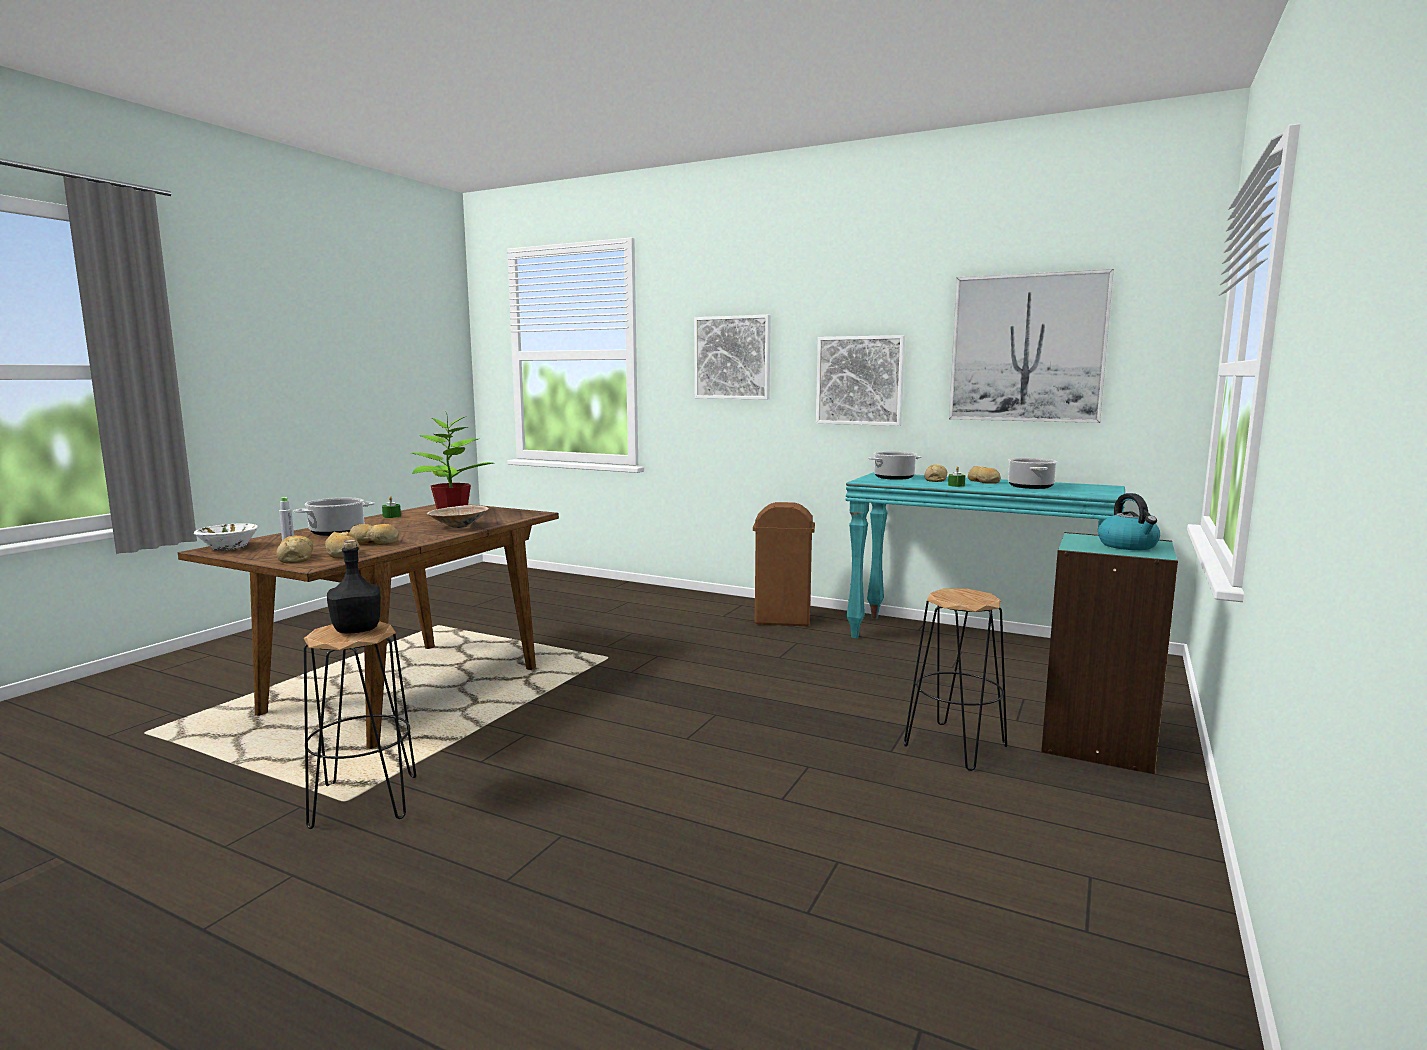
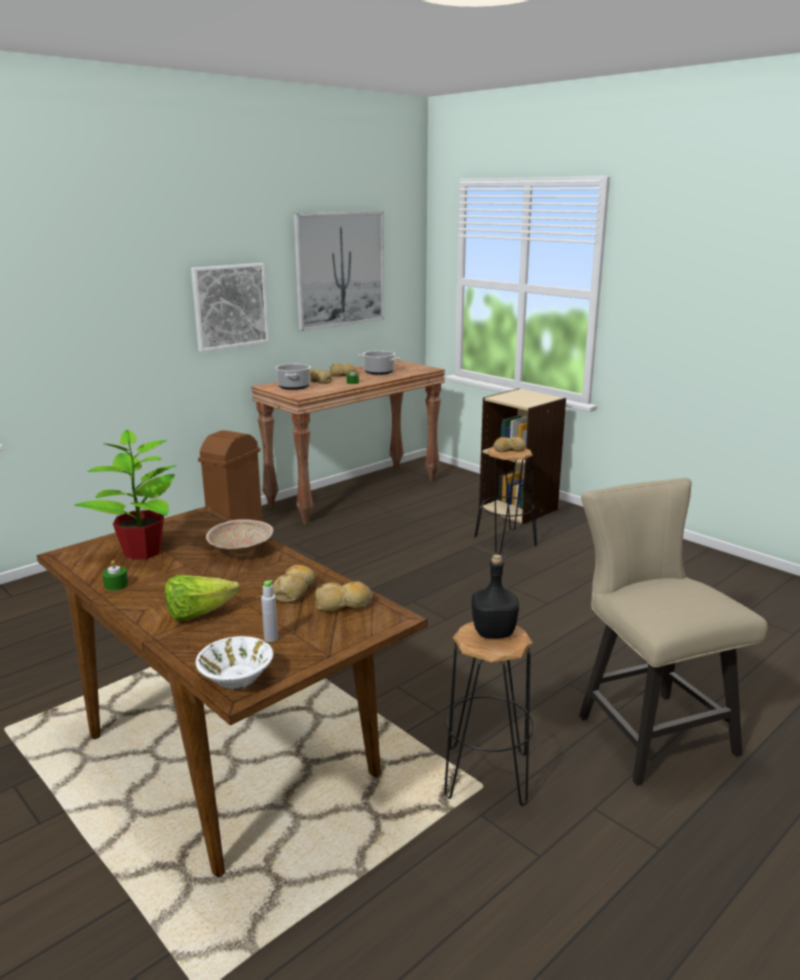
camera: 70 degrees left, 10 degrees up
bread [276,536,313,563] -> bread moved to [493,436,526,452]
cooking pot [294,498,375,536] -> lettuce [165,575,240,621]
picture [694,315,771,399] -> none
turquoise console table [845,472,1125,639] -> brown console table [251,360,445,525]
turquoise bookcase [1041,532,1178,774] -> beige bookcase [479,388,566,524]
kettle [1098,493,1160,550] -> none
none -> beige chair [579,478,768,786]

